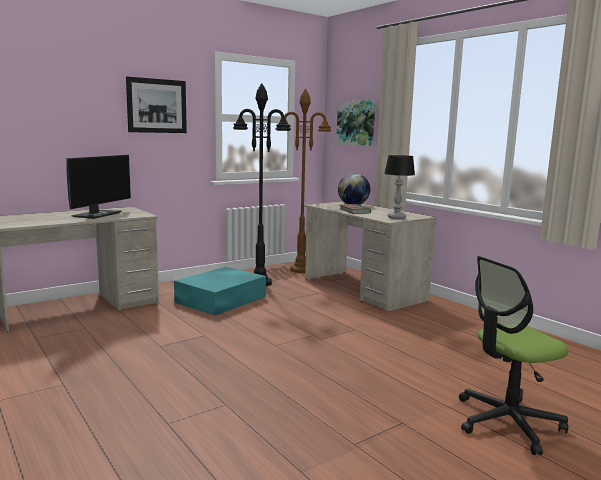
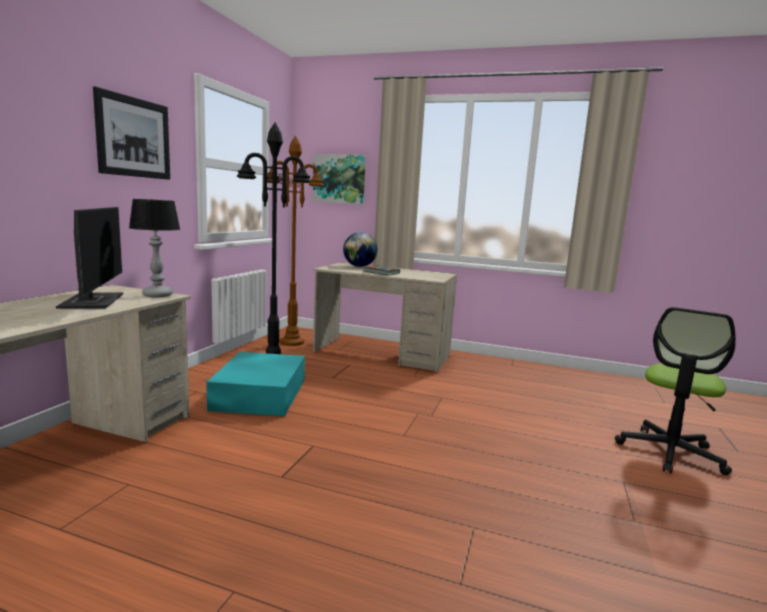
camera: 35 degrees left, 0 degrees up
table lamp [384,155,415,219] -> table lamp moved to [129,199,180,297]

